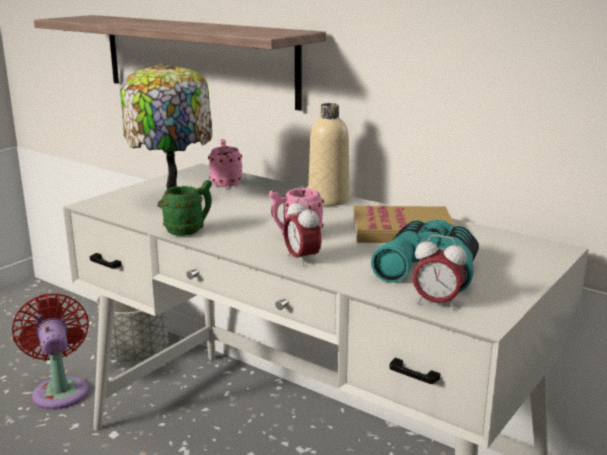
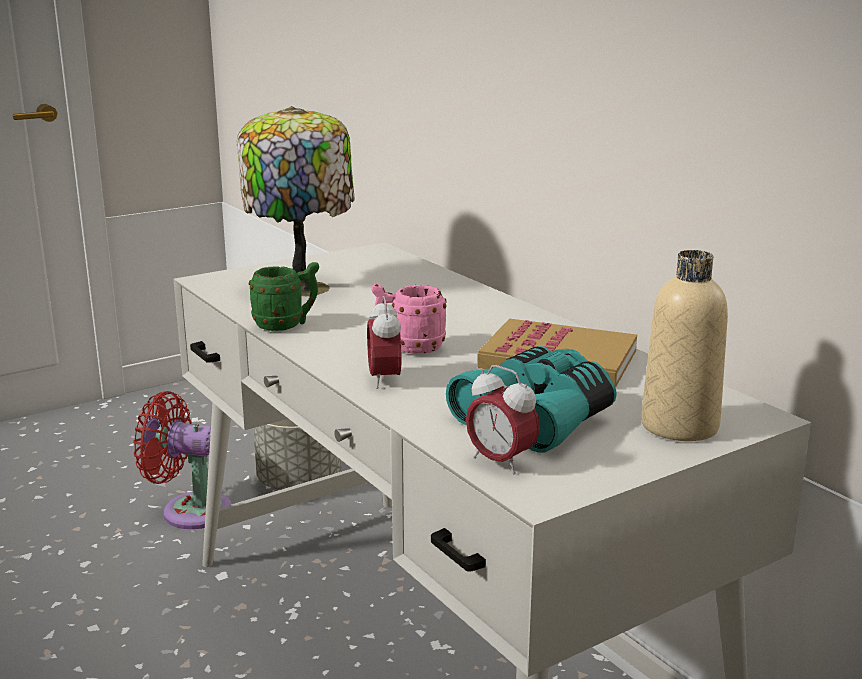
camera: 20 degrees right, 0 degrees up
red fan [12,293,89,410] -> red fan turned 75 degrees counterclockwise [133,391,232,529]
shelf [34,15,326,111] -> none
pink mug [208,139,242,187] -> none
beige bottle [308,103,350,206] -> beige bottle moved to [641,250,728,441]

